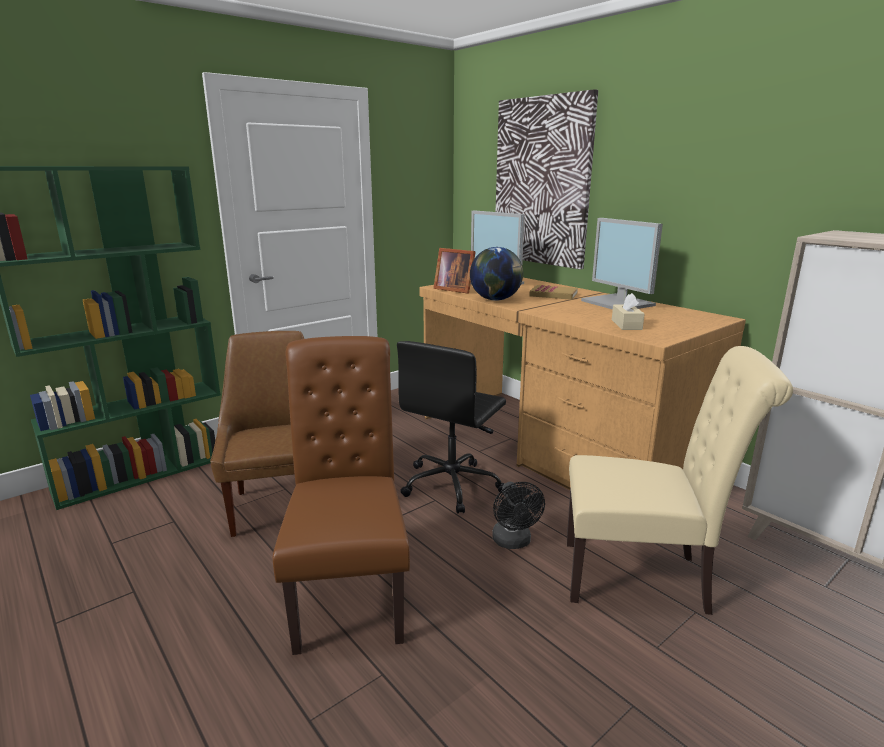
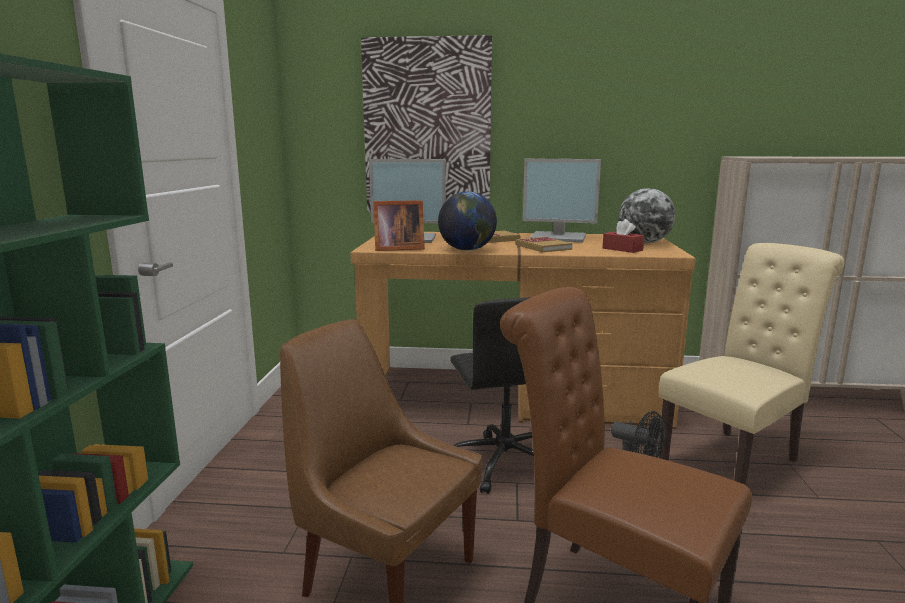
camera: 45 degrees left, 5 degrees down
beige tissue box [612,293,645,330] -> red tissue box [602,219,644,253]
none -> book [515,237,573,252]
none -> globe [619,188,676,243]

